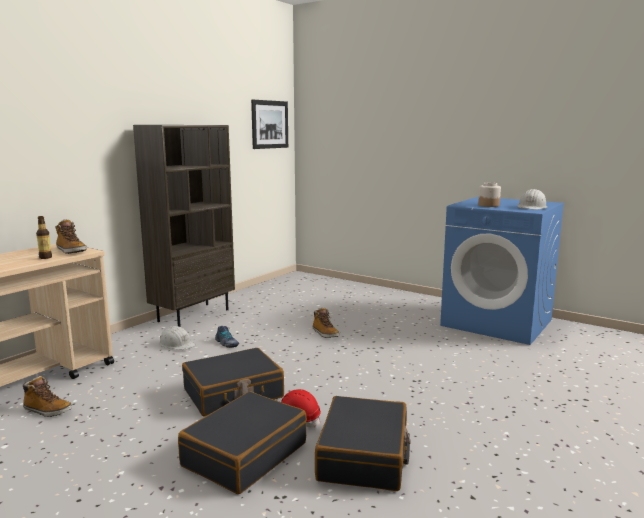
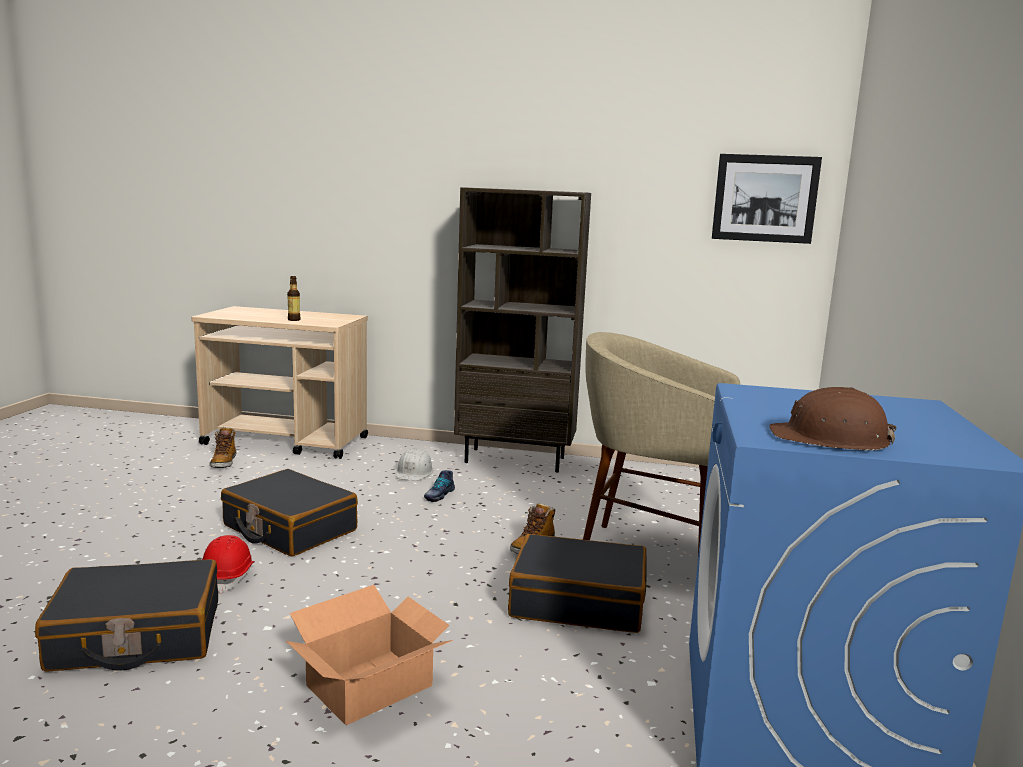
camera: 65 degrees right, 0 degrees up
boot [55,219,87,254] -> none
black suitcase [178,391,307,494] -> black suitcase moved to [508,534,646,633]
jar [478,183,501,207] -> none
white hard hat [518,189,547,209] -> brown hard hat [769,387,897,450]
none -> cardboard box [286,585,453,725]
none -> beige stool [583,332,740,554]

